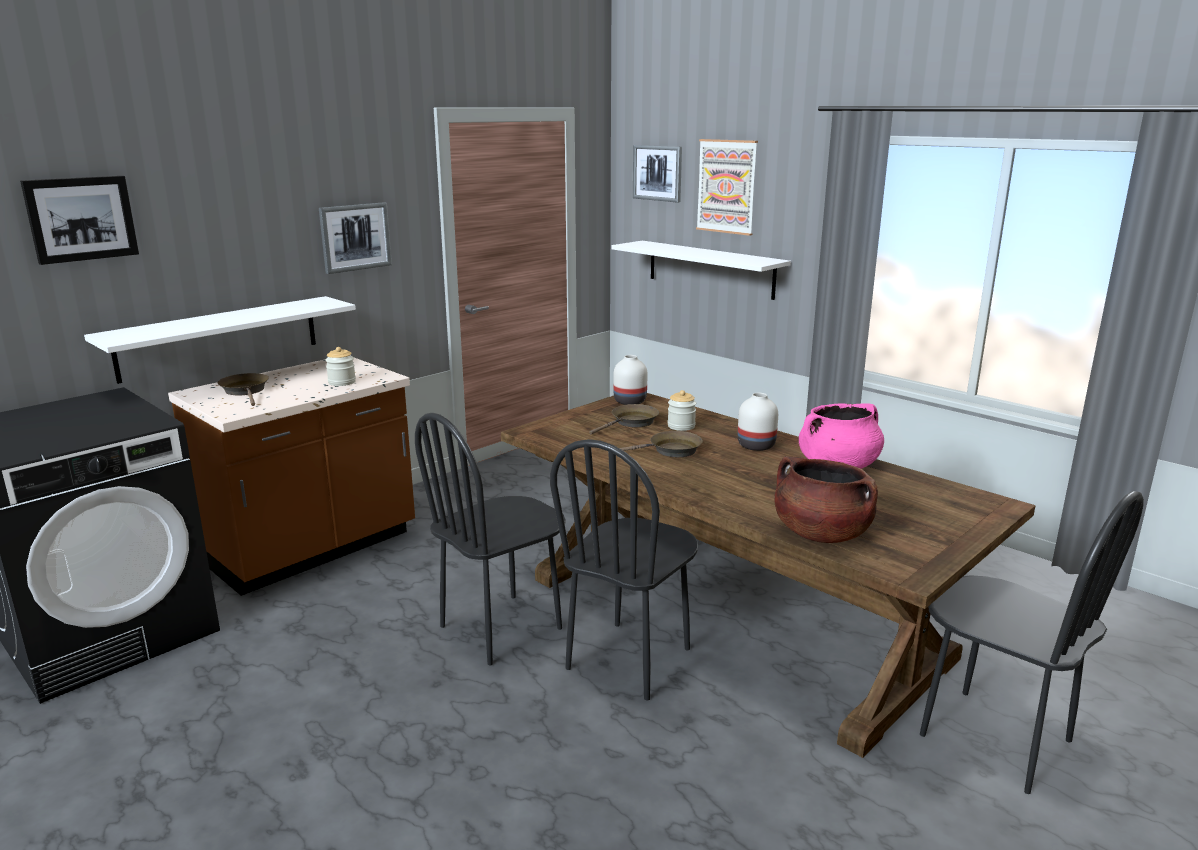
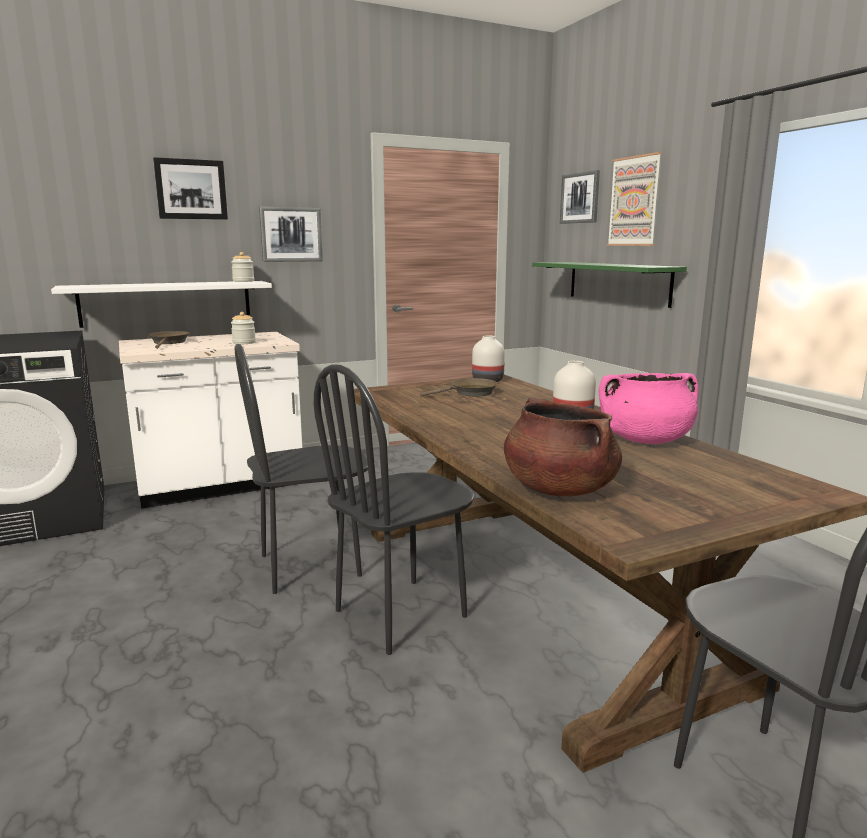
camera: 20 degrees right, 5 degrees down
picture [20,176,139,265] -> picture moved to [153,157,228,220]
brown counter [168,358,415,596] -> white counter [119,332,302,509]
white shelf [611,241,791,300] -> green shelf [532,262,687,308]
brown frying pan [620,431,703,457] -> none
jar [668,390,696,431] -> jar moved to [231,252,254,282]

